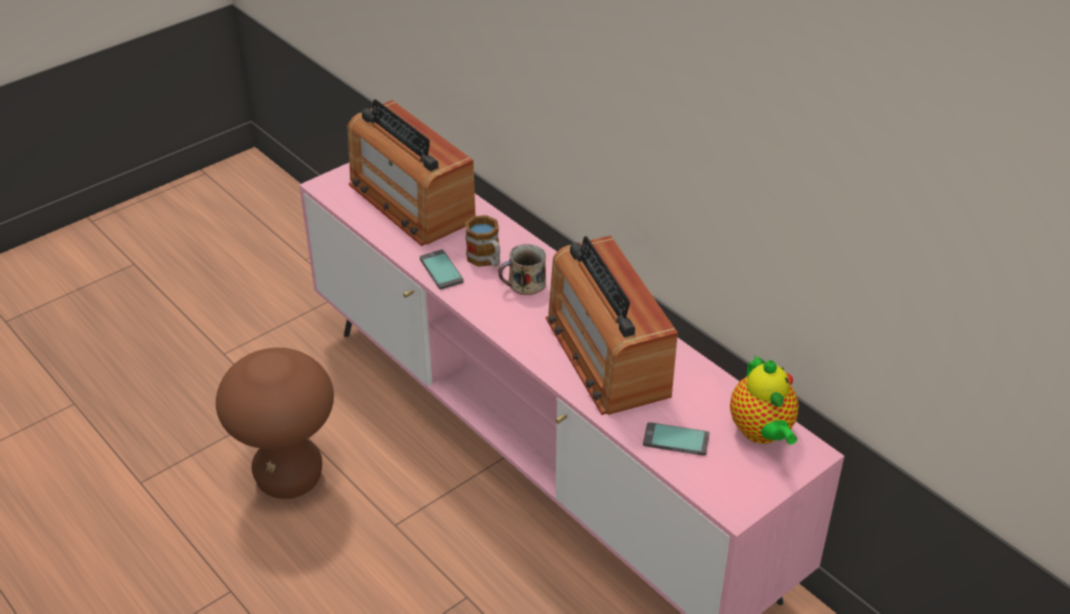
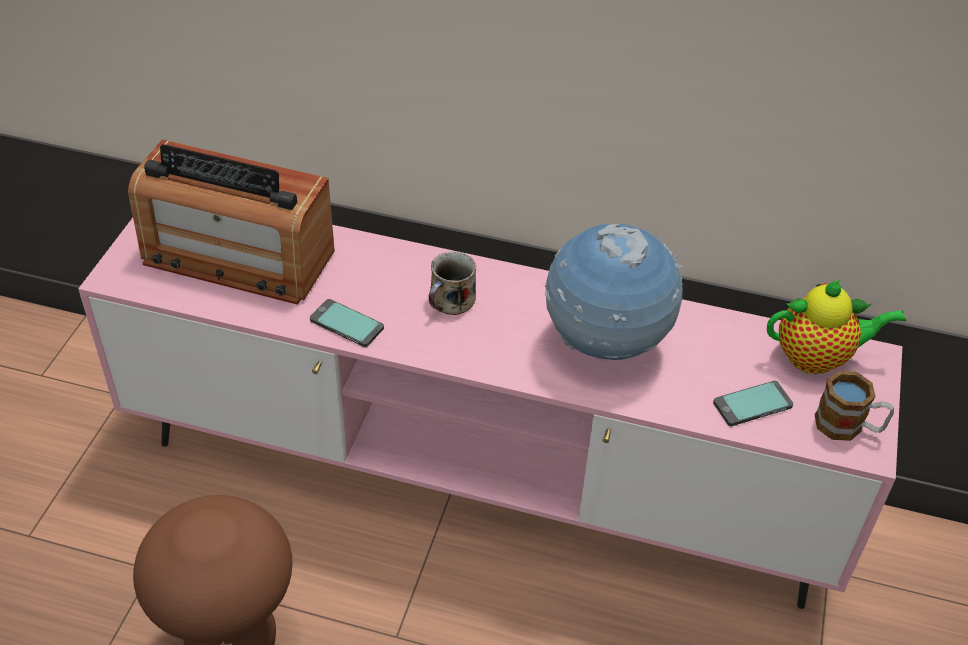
camera: 35 degrees left, 5 degrees up
mug [465,215,500,267] -> mug moved to [815,371,894,441]
radio [546,235,678,415] -> globe [545,224,683,360]
teapot [730,356,799,445] -> teapot turned 45 degrees counterclockwise [767,280,906,374]

